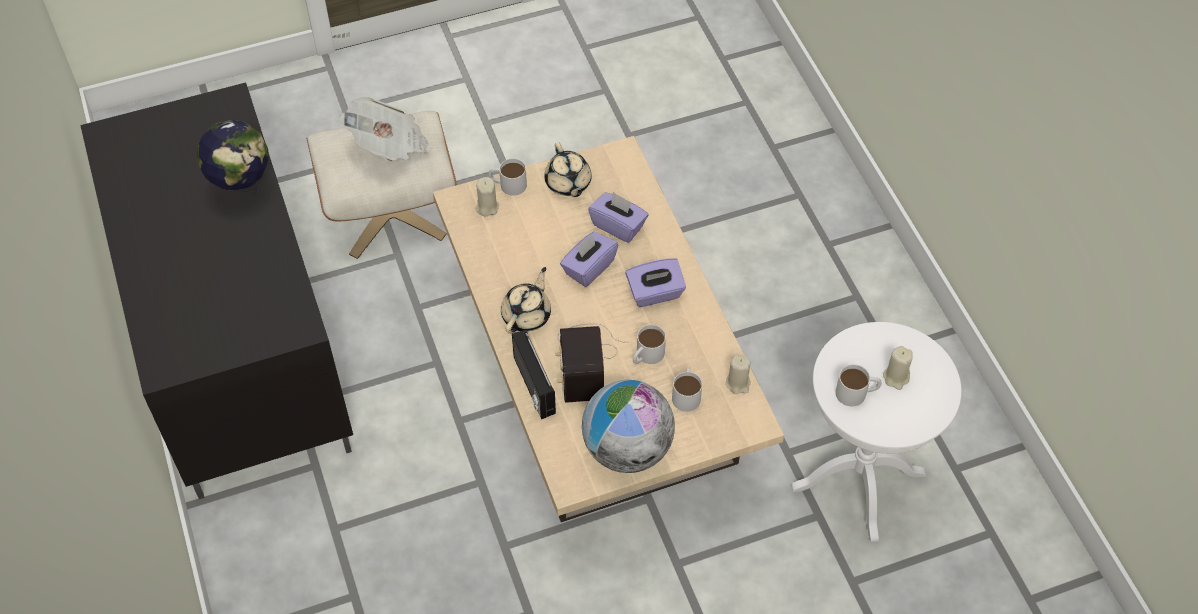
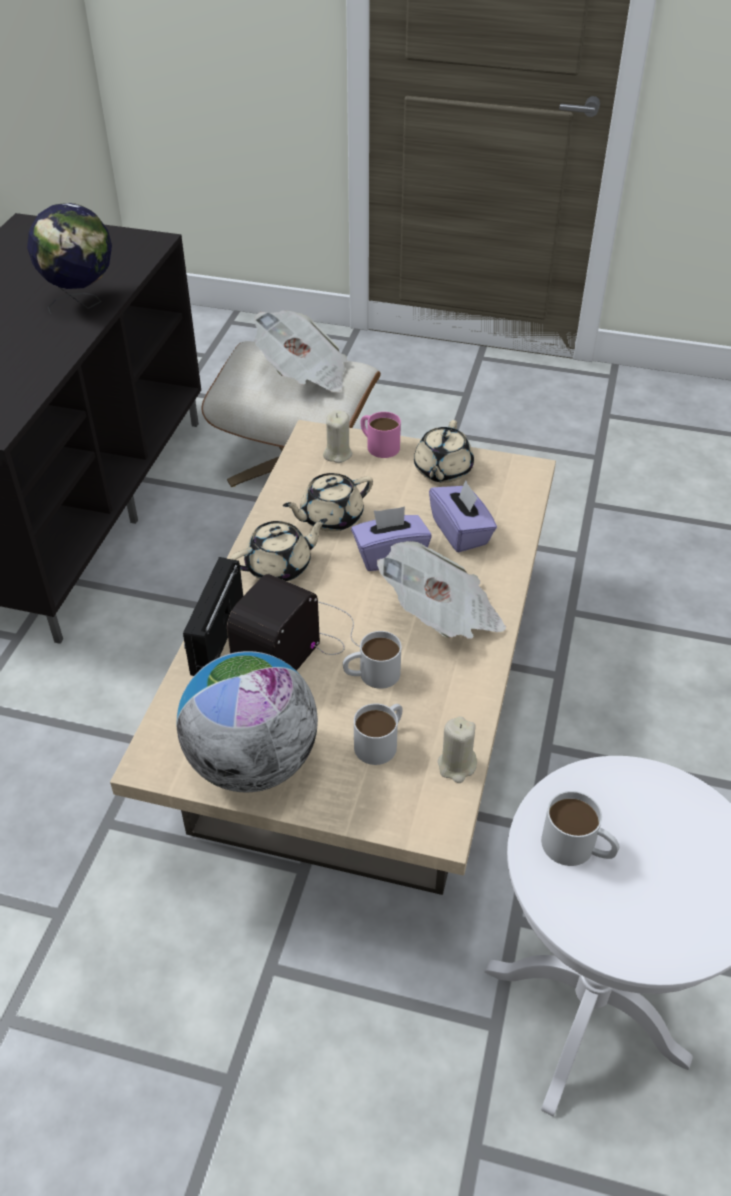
camera: 35 degrees right, 10 degrees down
white mug [489,158,527,196] -> pink mug [361,412,401,458]
purple tissue box [625,258,686,307] -> newspaper [377,541,506,639]
beige candle [883,346,913,390] -> none
none -> beige teapot [283,473,373,532]

